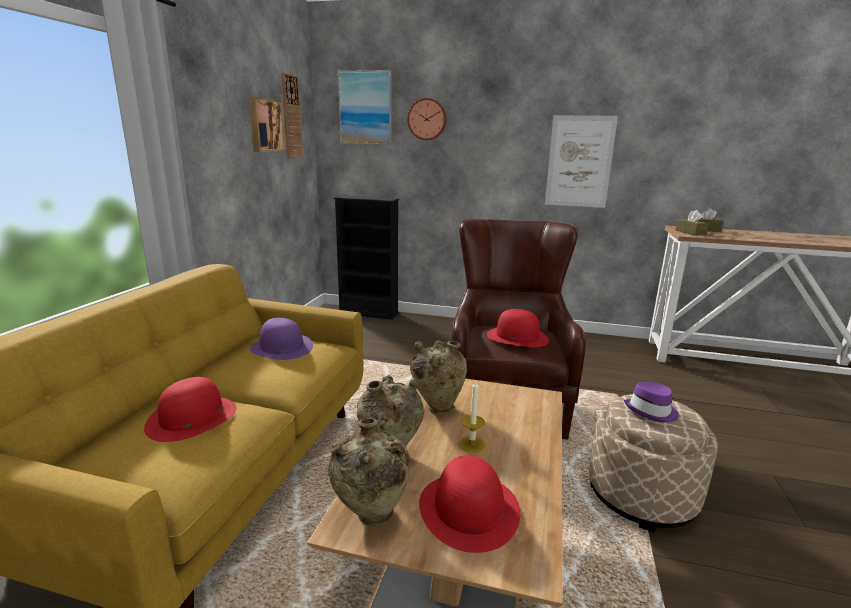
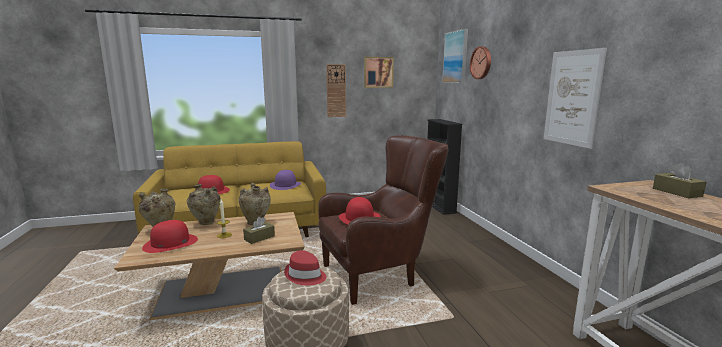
camera: 60 degrees right, 5 degrees down
wall clock [281,72,303,158] -> wall clock moved to [326,64,346,117]
purple hat [624,382,679,422] -> red hat [284,250,326,285]
brown tissue box [676,210,709,235] -> brown tissue box moved to [243,217,275,244]

